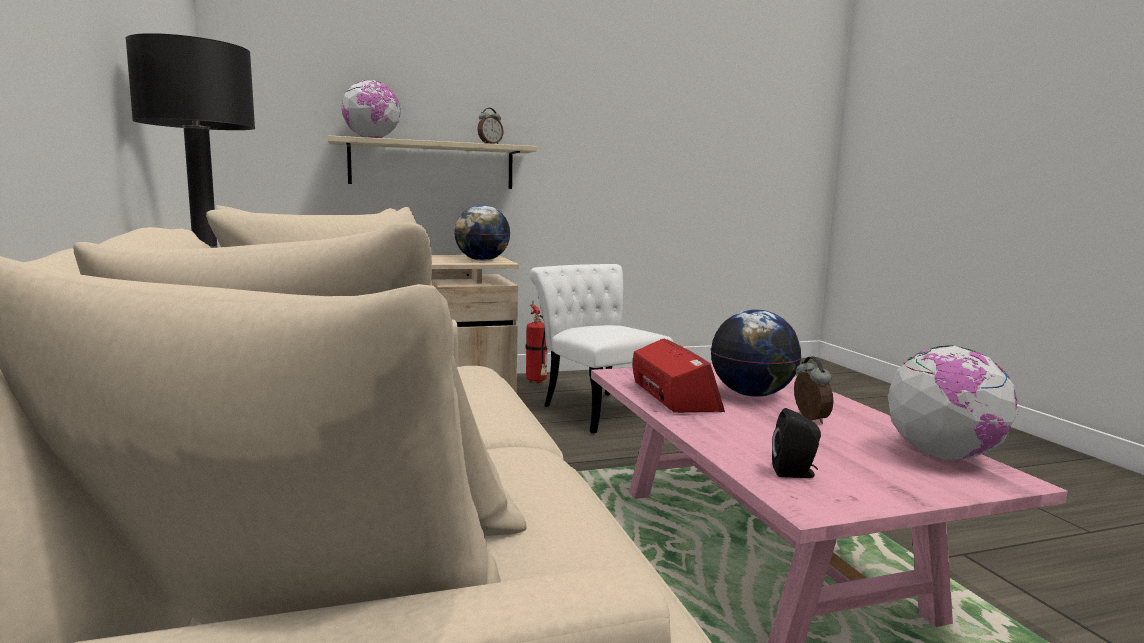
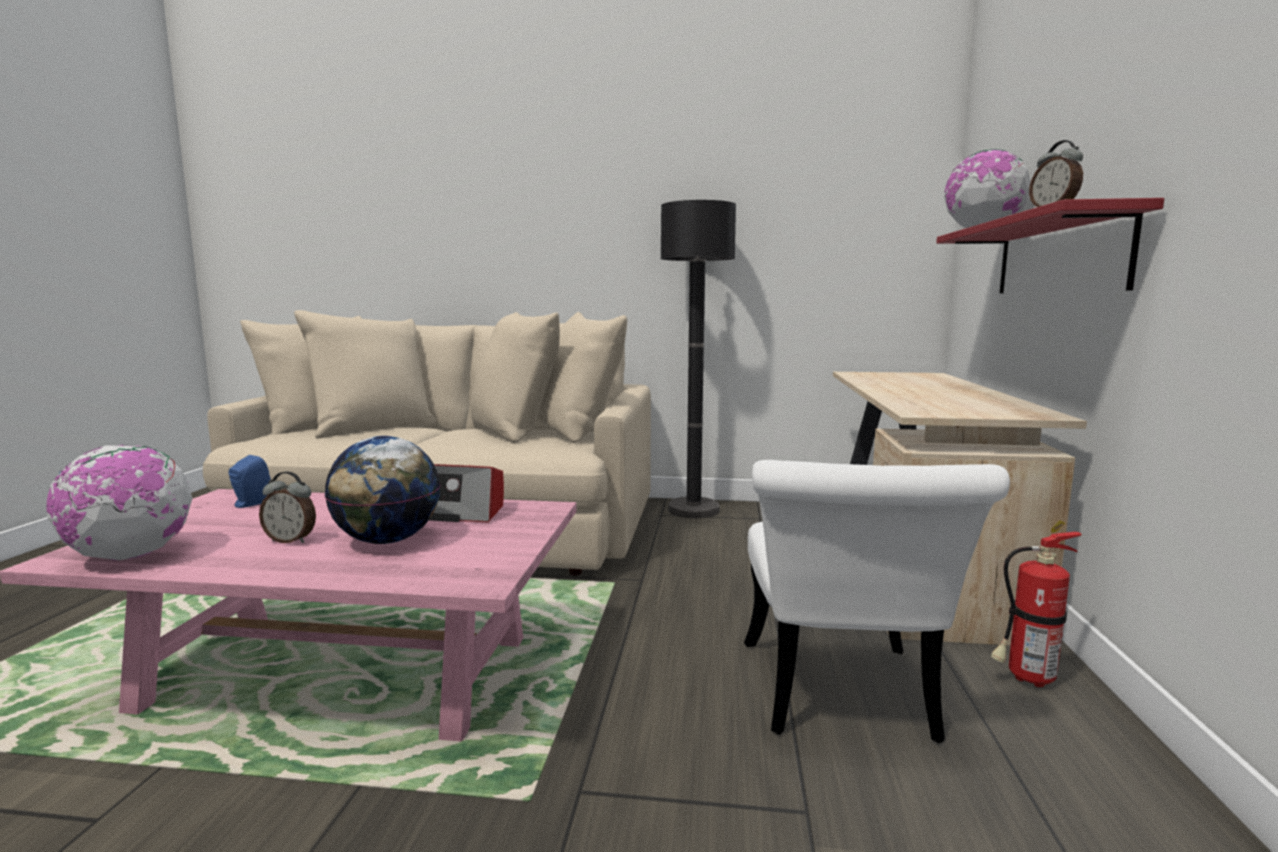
camera: 115 degrees right, 0 degrees up
beige shelf [328,135,537,189] -> red shelf [936,198,1164,293]
globe [454,205,510,261] -> none
white chair [529,264,673,434] -> white chair turned 105 degrees clockwise [744,460,1010,743]
black speaker [772,408,821,478] -> blue speaker [229,455,271,508]

